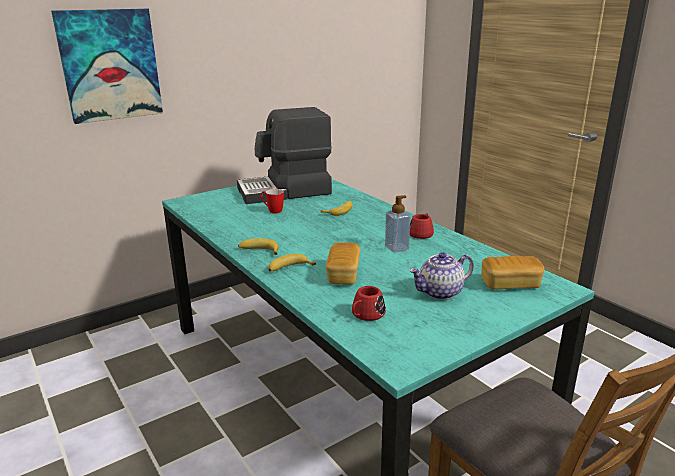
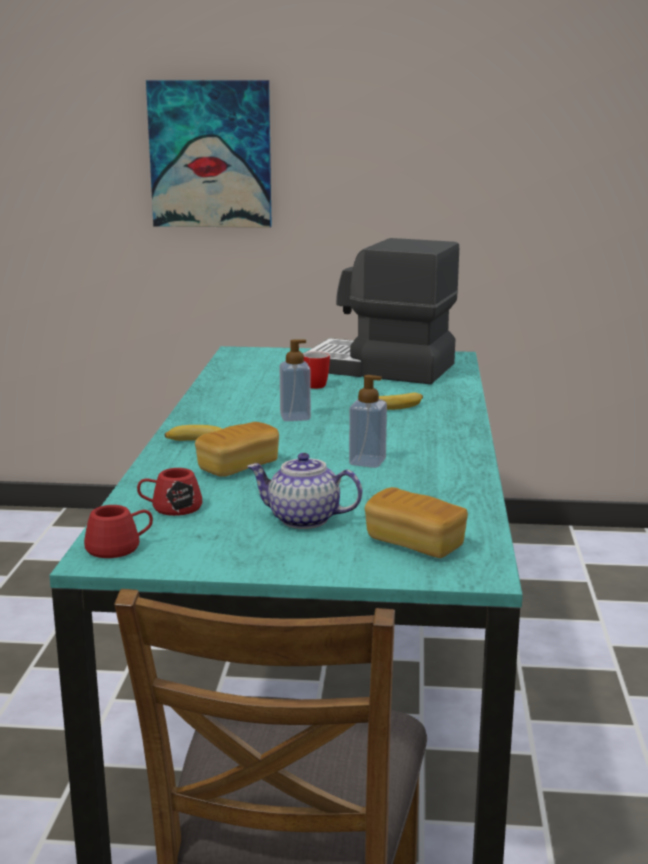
camera: 40 degrees right, 5 degrees down
banana [238,238,279,255] -> none
red mug [410,213,434,239] -> red mug moved to [84,505,153,558]
none -> soap dispenser [280,339,311,421]

